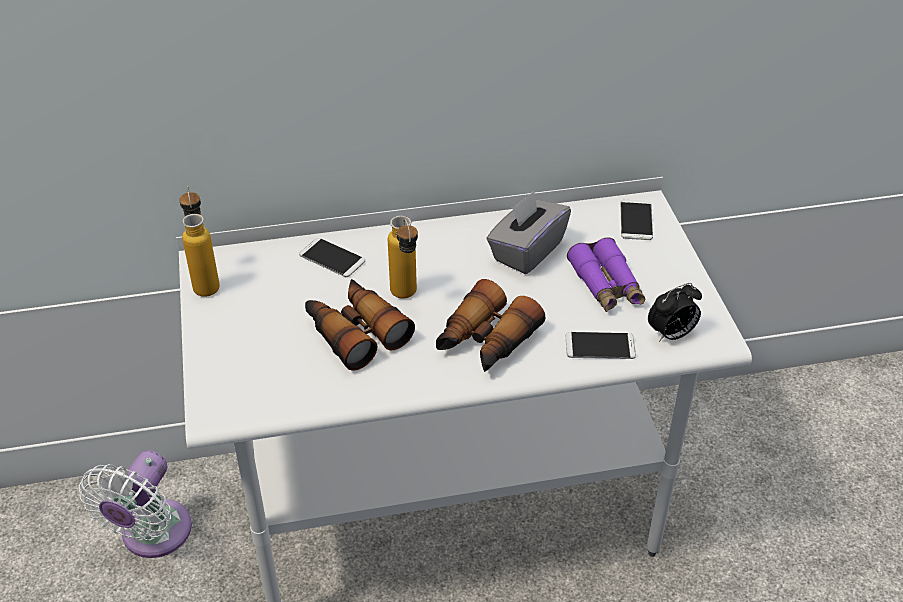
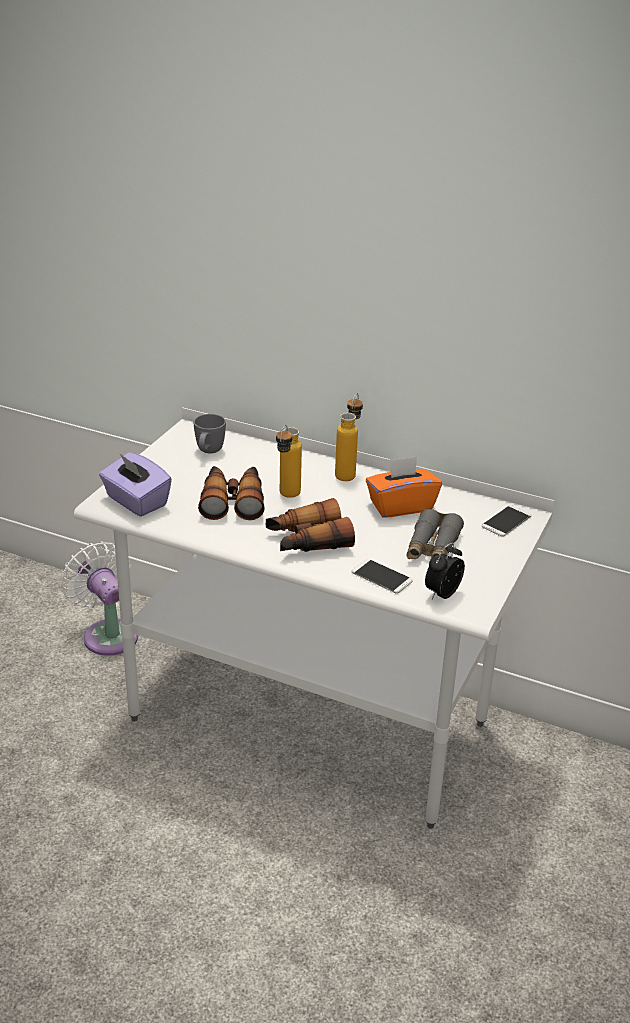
camera: 35 degrees right, 10 degrees down
white fan [79,450,192,558] -> white fan turned 90 degrees clockwise [61,542,138,656]
bottle [179,186,220,297] -> bottle moved to [335,393,363,481]
phone [299,238,365,277] -> none
grey tissue box [486,191,571,274] -> orange tissue box [366,456,442,518]
purple binoculars [567,237,645,312] -> grey binoculars [406,509,464,559]
alarm clock [648,283,702,342] -> alarm clock turned 120 degrees clockwise [425,543,465,599]
none -> purple tissue box [99,452,172,517]
none -> grey mug [193,414,226,454]

